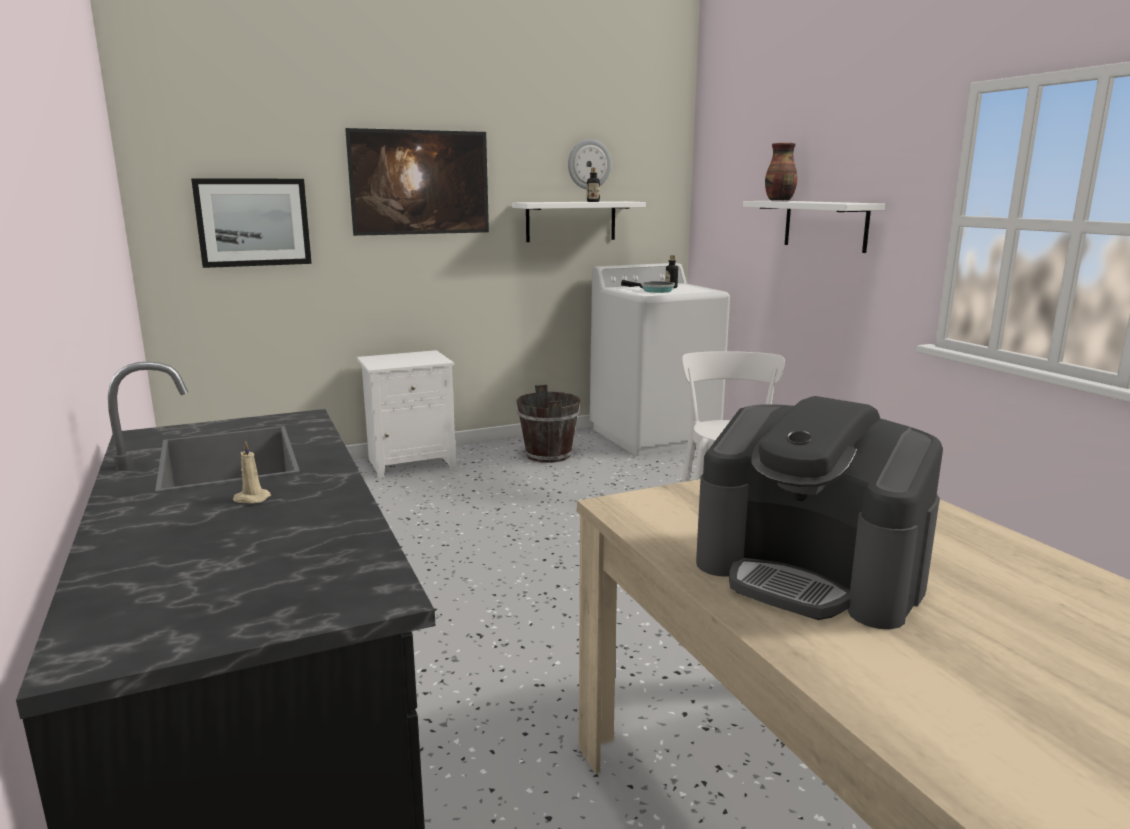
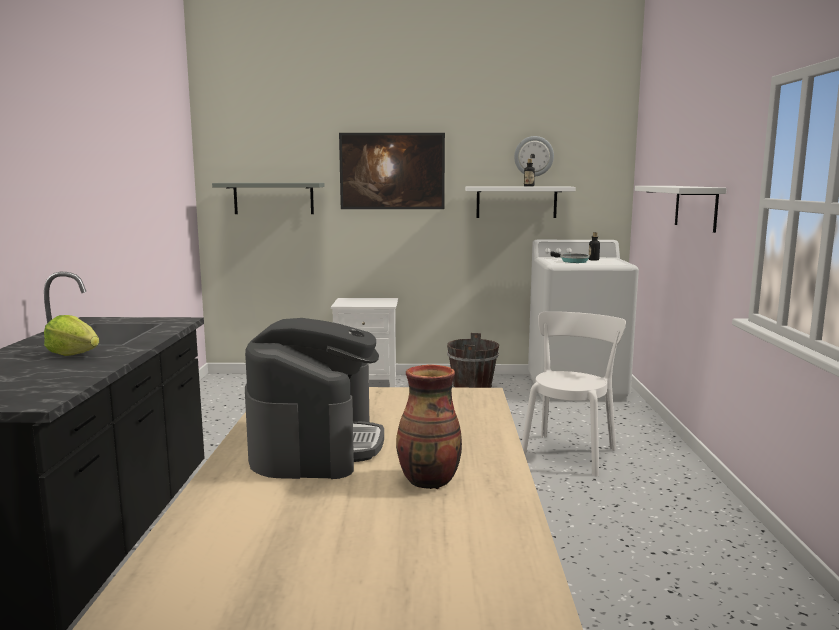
camera: 25 degrees right, 5 degrees down
picture [191,178,312,268] -> grey shelf [212,183,325,214]
beige candle [233,441,271,504] -> lettuce [44,315,99,356]
coffee machine [696,396,943,629] -> coffee machine turned 150 degrees counterclockwise [245,318,384,479]
vase [765,143,797,201] -> vase moved to [396,364,462,489]

